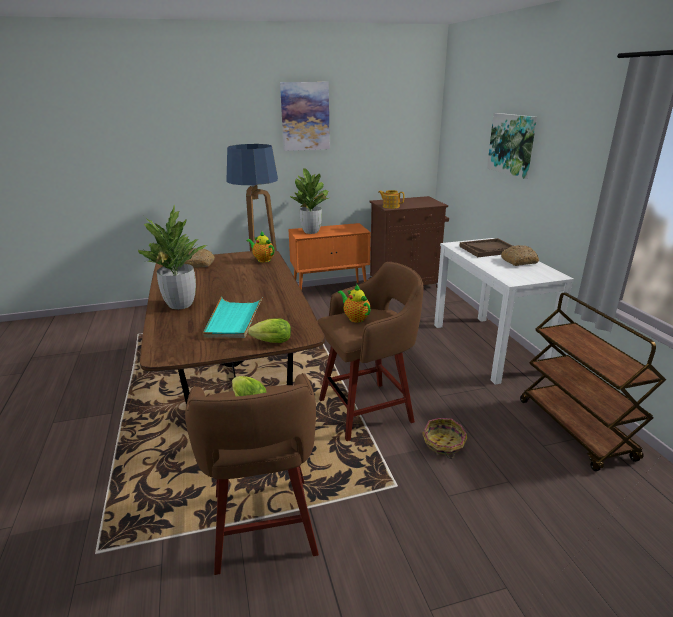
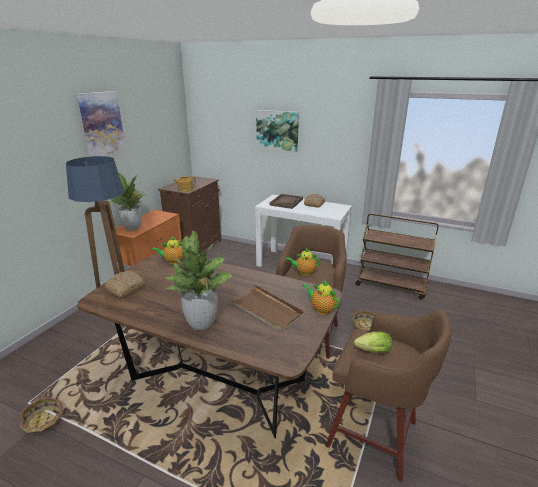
camera: 50 degrees left, 0 degrees up
turquoise tray [203,297,262,338] -> brown tray [229,285,304,332]
lettuce [248,318,291,343] -> teapot [302,280,340,315]
none -> basket [20,398,62,434]

